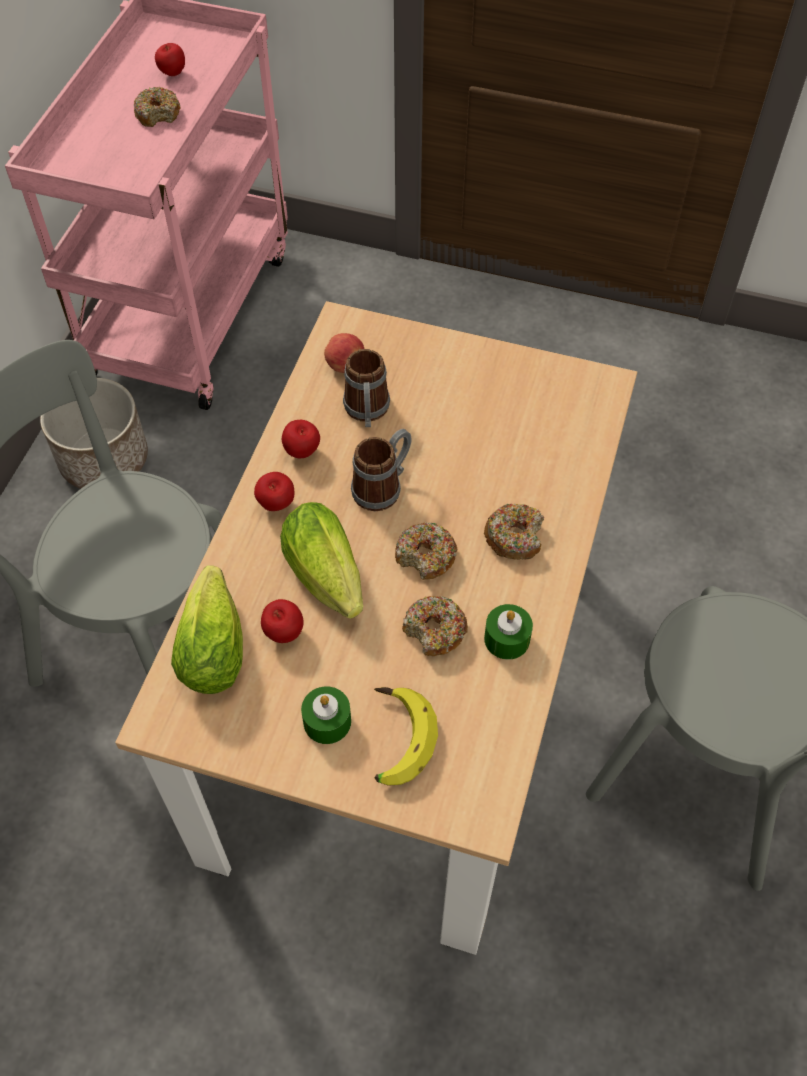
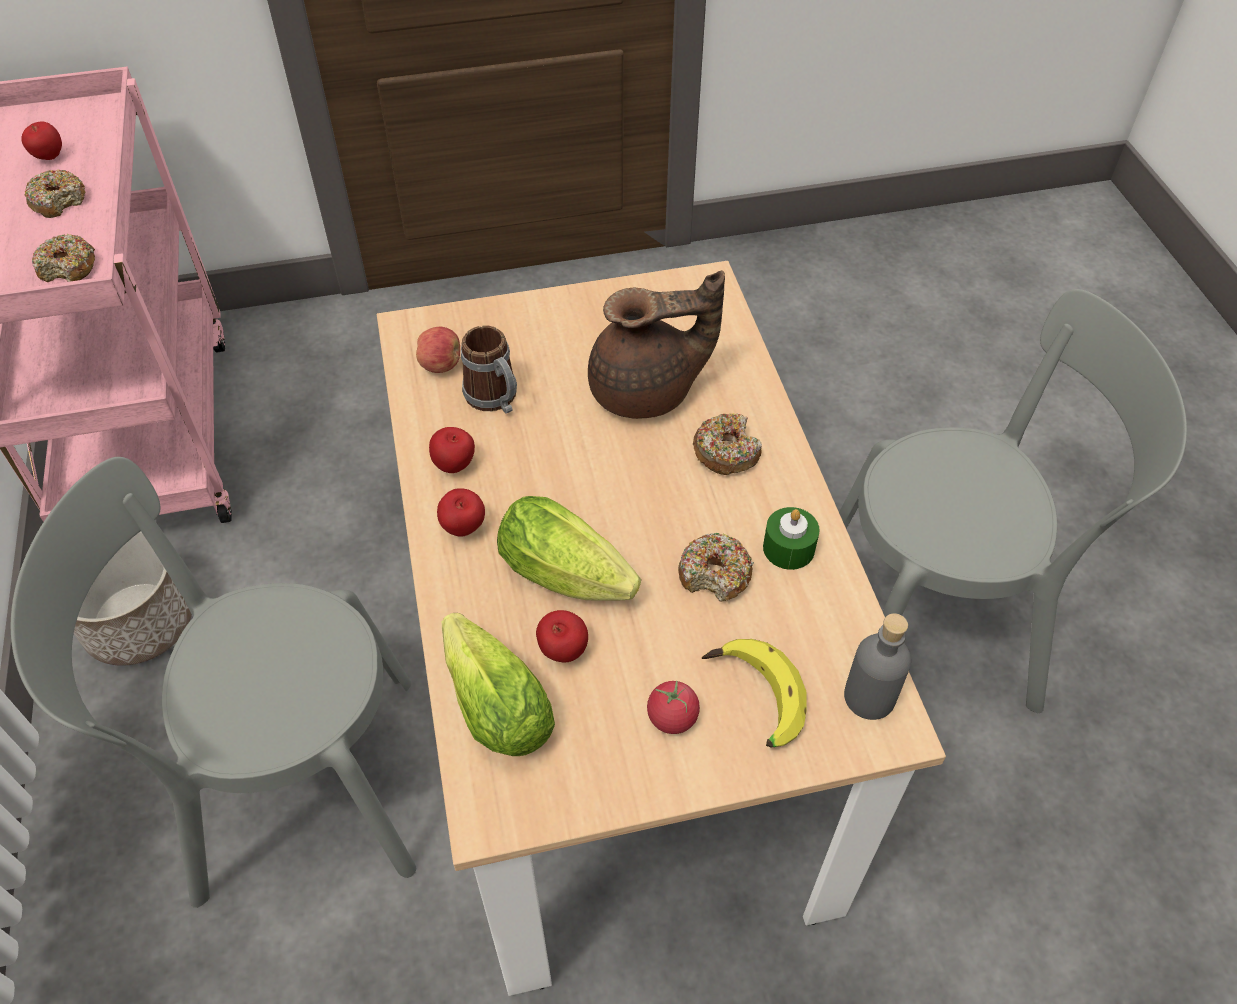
camera: 30 degrees left, 5 degrees down
green candle [301,686,351,744] -> tomato [647,681,700,734]
mug [351,429,411,511] -> none
donut [395,522,458,580] -> donut moved to [32,234,95,282]
none -> brown teapot [588,270,725,419]
none -> grey bottle [844,613,911,720]

